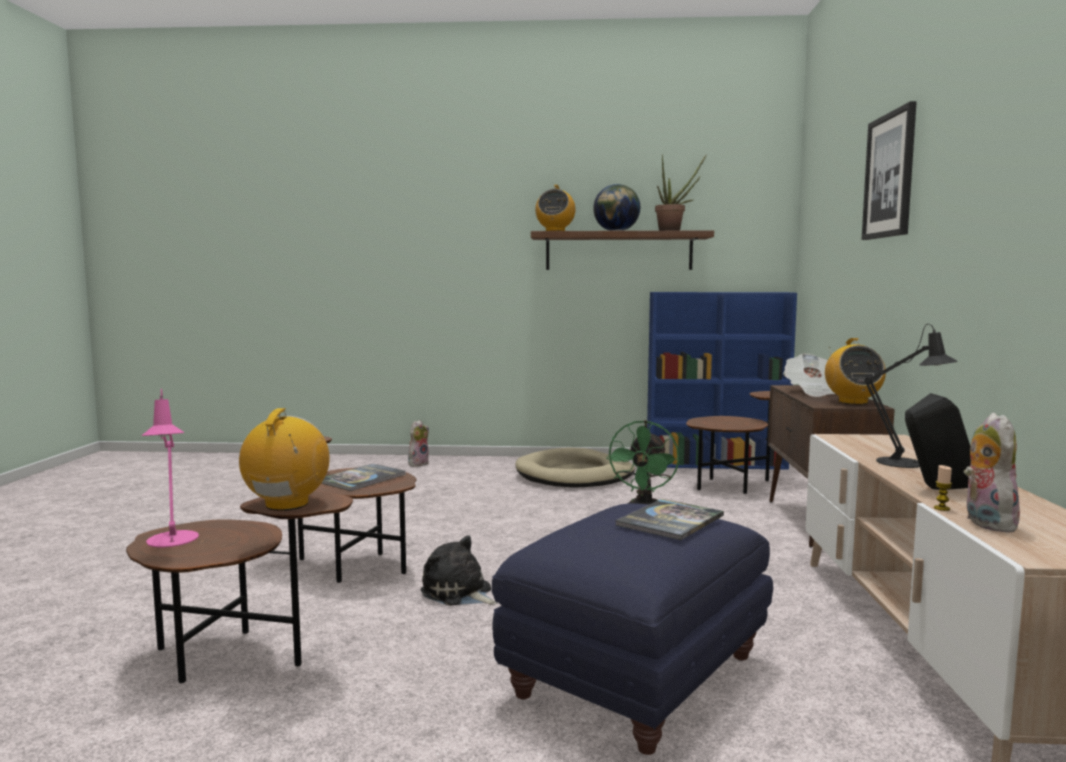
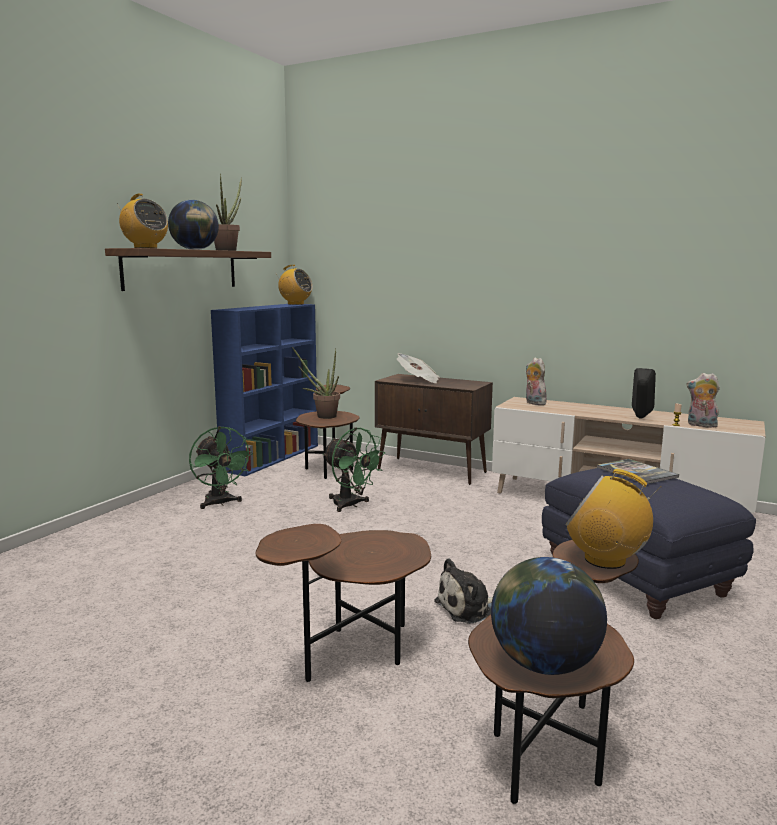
camera: 65 degrees left, 5 degrees up
pink table lamp [141,389,199,547] -> globe [491,557,607,675]
book [322,464,406,491] -> none
plush toy [408,420,429,467] -> plush toy moved to [526,357,547,405]
beige dog bed [515,447,635,488] -> green fan [189,426,253,509]
radio [825,338,886,405] -> radio moved to [275,265,313,305]
picture [861,101,917,240] -> none
black table lamp [864,324,958,468] -> none
none -> potted plant [292,347,340,419]

